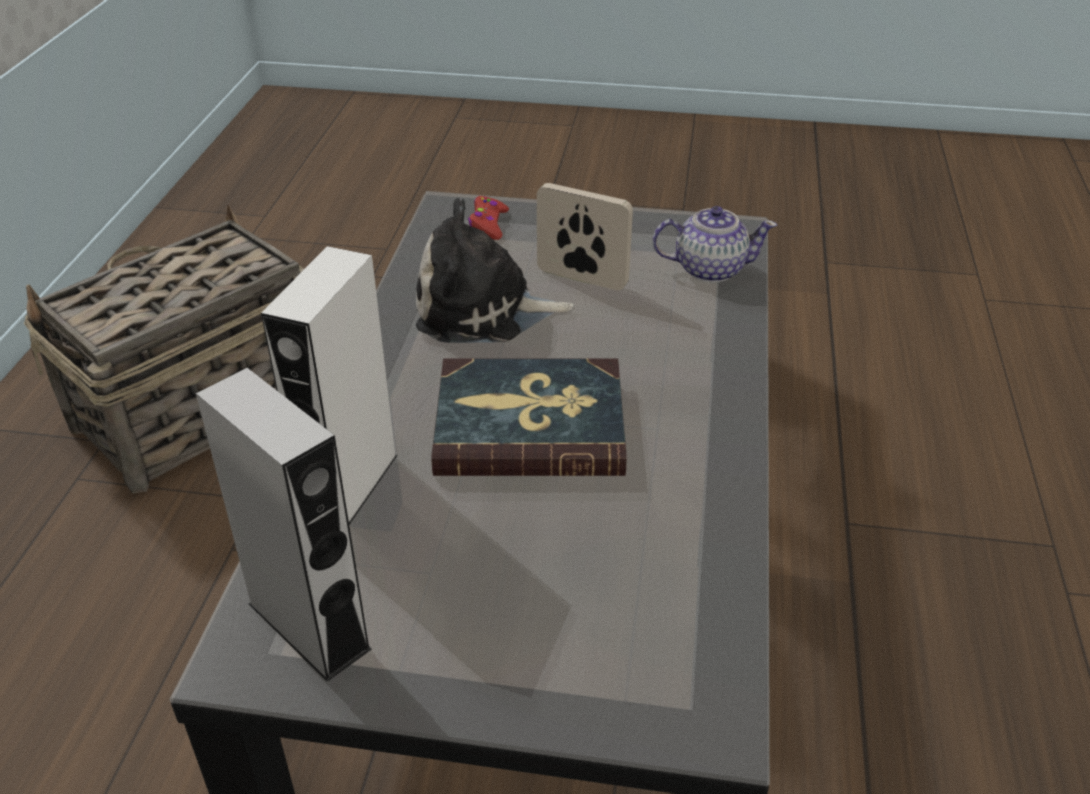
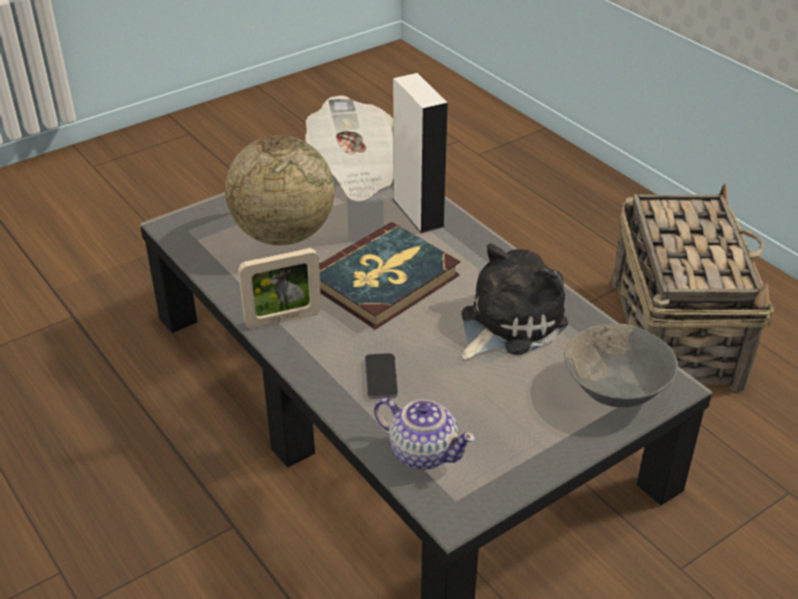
camera: 135 degrees right, 0 degrees up
grey speaker [196,368,372,682] -> newspaper [305,96,393,202]
red game controller [468,196,509,240] -> grey bowl [564,323,678,407]
picture frame [537,183,633,290] -> picture frame moved to [238,248,322,329]
teapot [652,206,777,282] -> teapot turned 105 degrees counterclockwise [374,398,476,470]
none -> globe [225,136,334,245]
none -> phone [365,353,398,399]

